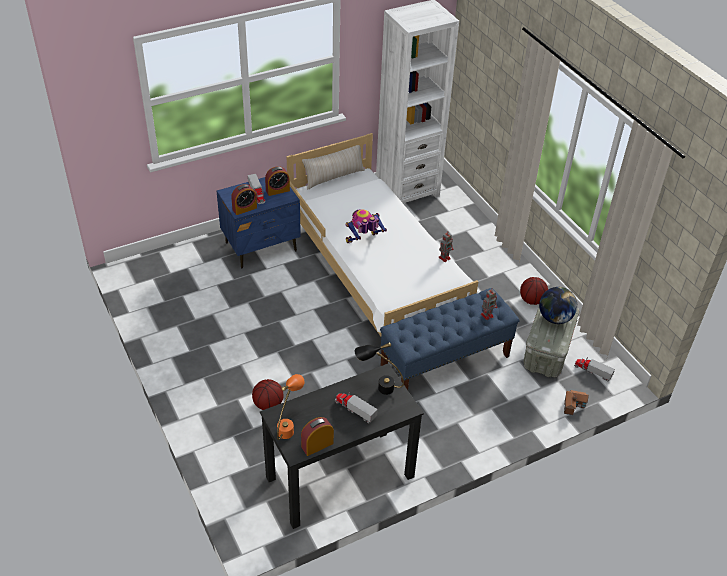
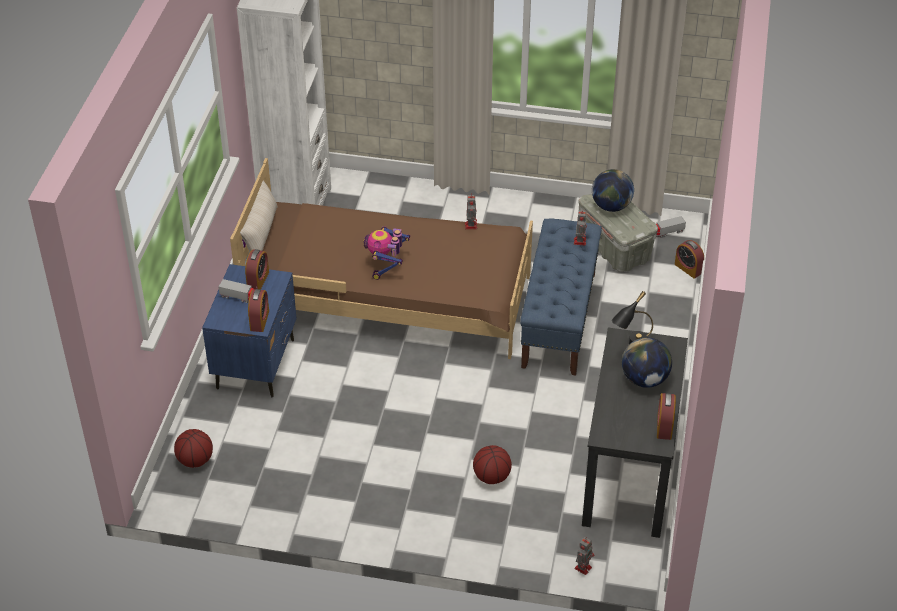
camera: 50 degrees left, 0 degrees up
orange table lamp [277,374,305,440] -> none
white bed [287,133,480,336] -> brown bed [230,158,533,359]
toy truck [335,392,378,423] -> globe [622,337,672,388]
basketball [520,277,548,305] -> basketball moved to [174,429,213,468]
toy house [564,390,589,415] -> alarm clock [675,240,704,279]
none -> toy robot [575,537,594,575]

